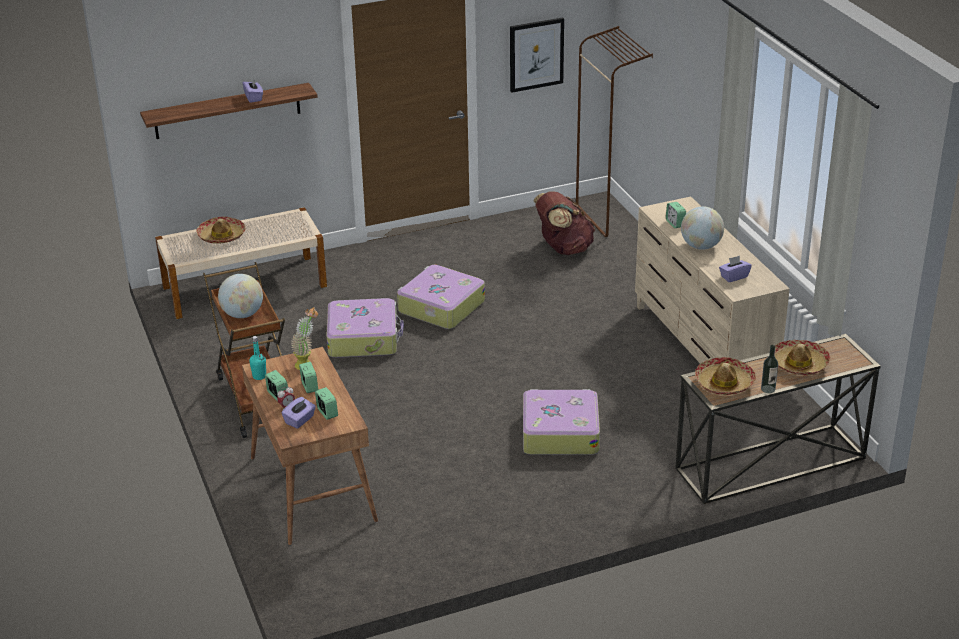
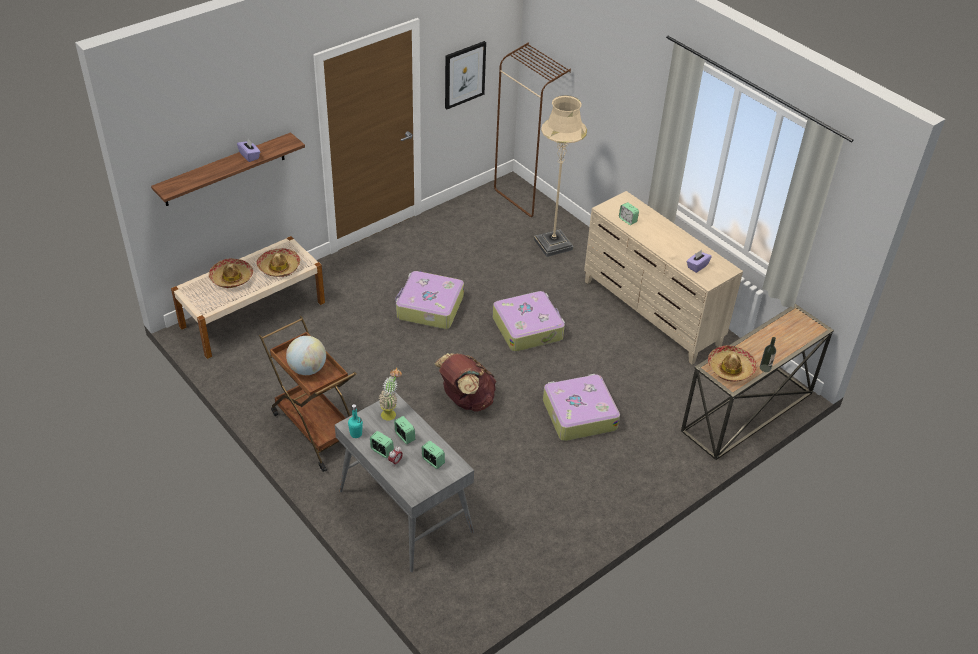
camera: 20 degrees left, 10 degrees up
brown desk [242,347,378,545] -> grey desk [335,392,474,572]
purple tissue box [282,397,316,429] -> none
suitcase [327,298,404,358] -> suitcase moved to [493,291,565,352]
brown backpack [533,191,595,255] -> brown backpack moved to [434,353,497,412]
globe [681,206,724,250] -> none
hat [774,340,831,375] -> hat moved to [257,248,300,277]
none -> beige floor lamp [534,95,587,257]

